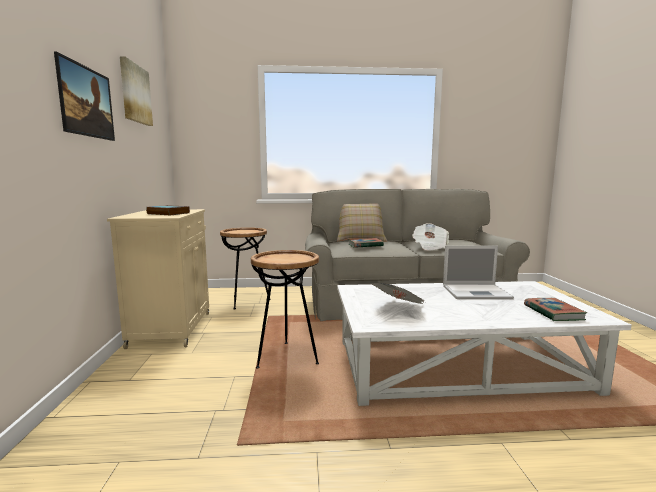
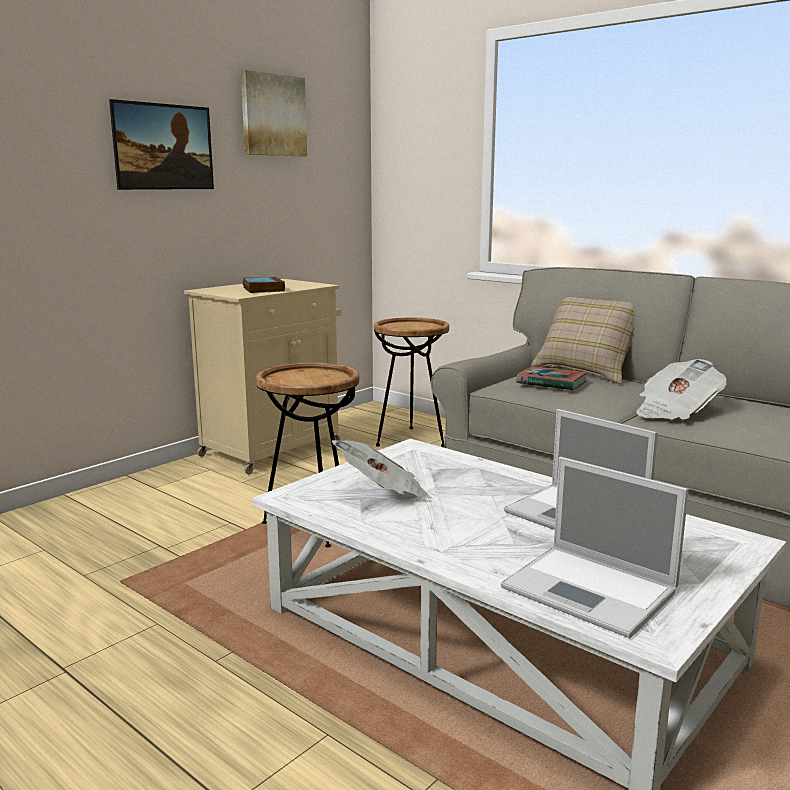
camera: 45 degrees right, 5 degrees up
book [524,298,587,321] -> laptop [501,457,689,638]

